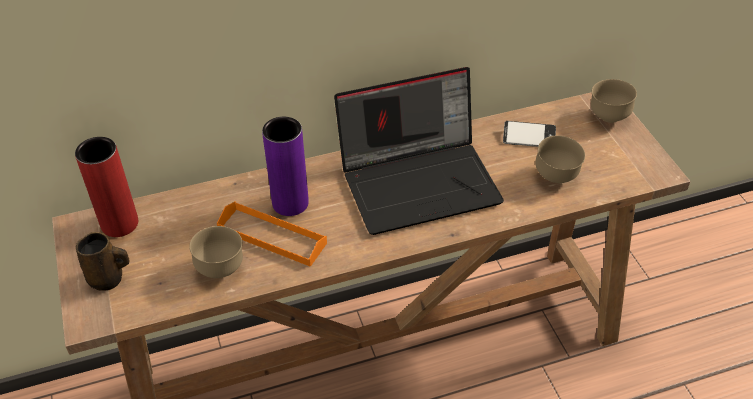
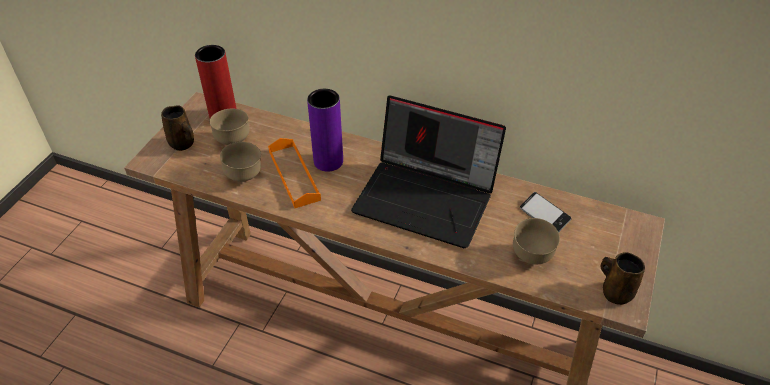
camera: 40 degrees right, 0 degrees up
brown bowl [591,79,637,123] -> brown bowl moved to [209,109,250,145]
none -> brown mug [601,252,645,305]

